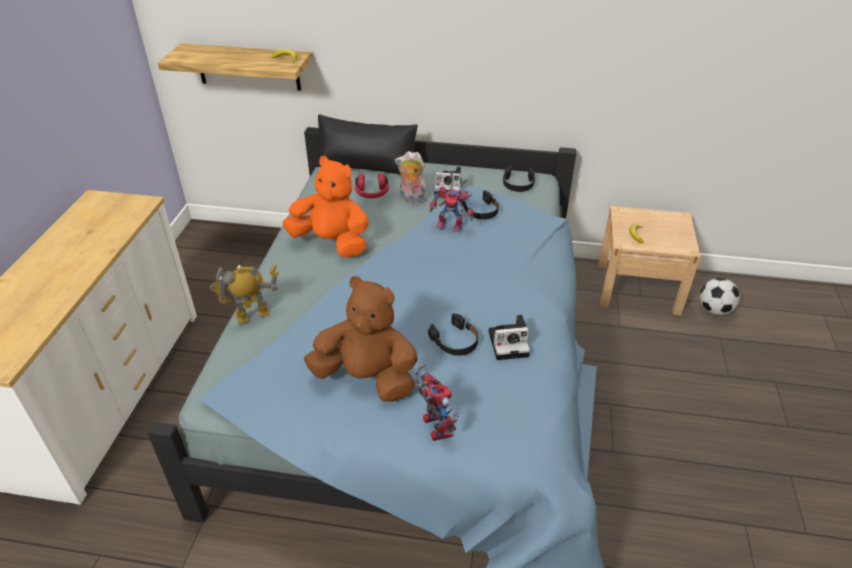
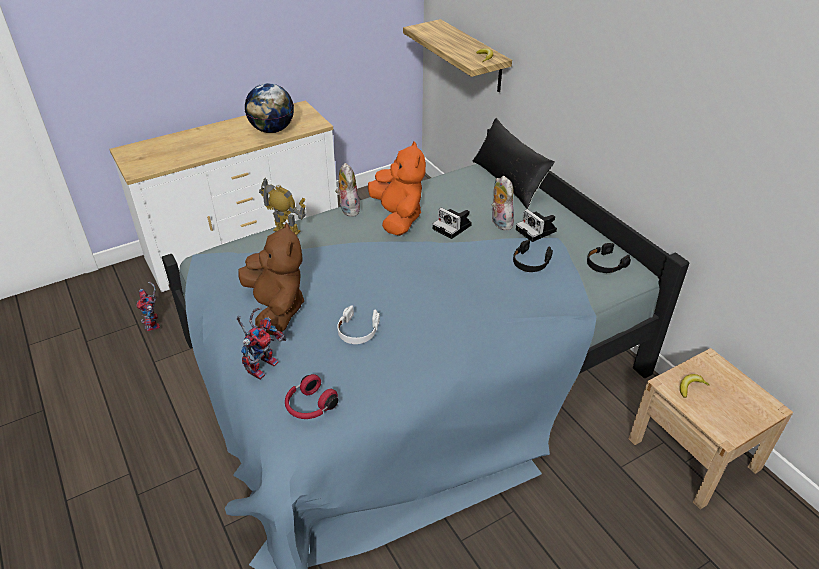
camera: 50 degrees right, 0 degrees up
red headphones [355,173,389,198] -> red headphones moved to [285,374,338,419]
black headphones [428,313,478,356] -> white headphones [337,305,380,344]
toy robot [429,170,474,232] -> toy robot moved to [136,282,160,331]
camera [489,314,530,360] -> camera moved to [433,208,472,239]
football [700,278,740,315] -> none
none -> globe [245,83,294,133]
none -> plush toy [335,163,360,217]

